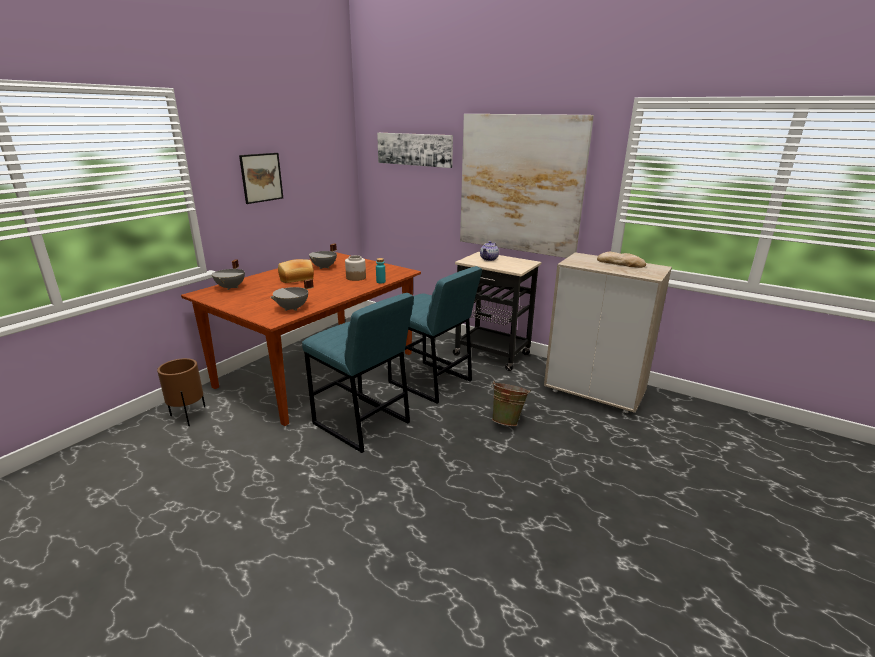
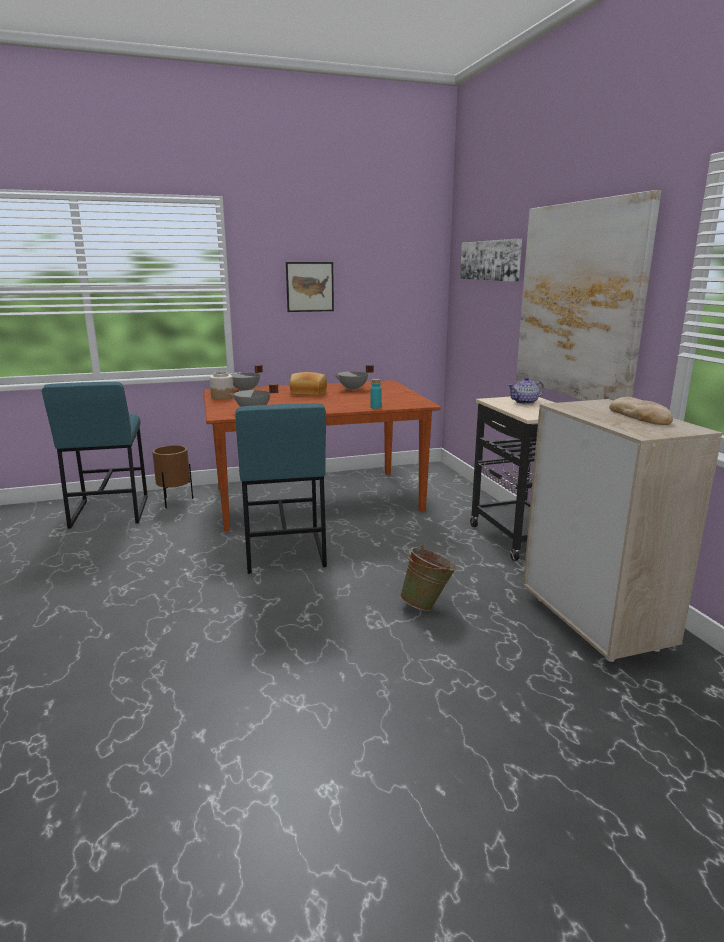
camera: 40 degrees right, 5 degrees down
jar [345,255,366,281] -> jar moved to [210,372,234,400]
blue stool [388,266,482,404] -> blue stool moved to [42,382,148,529]

